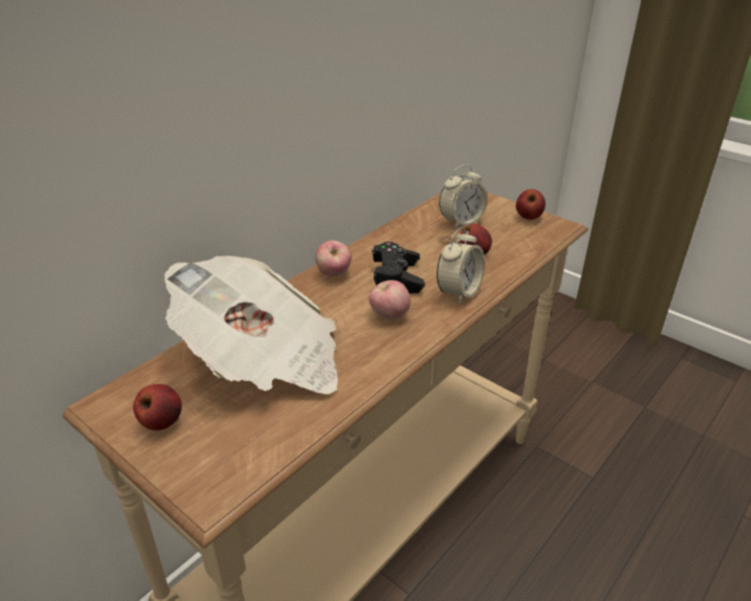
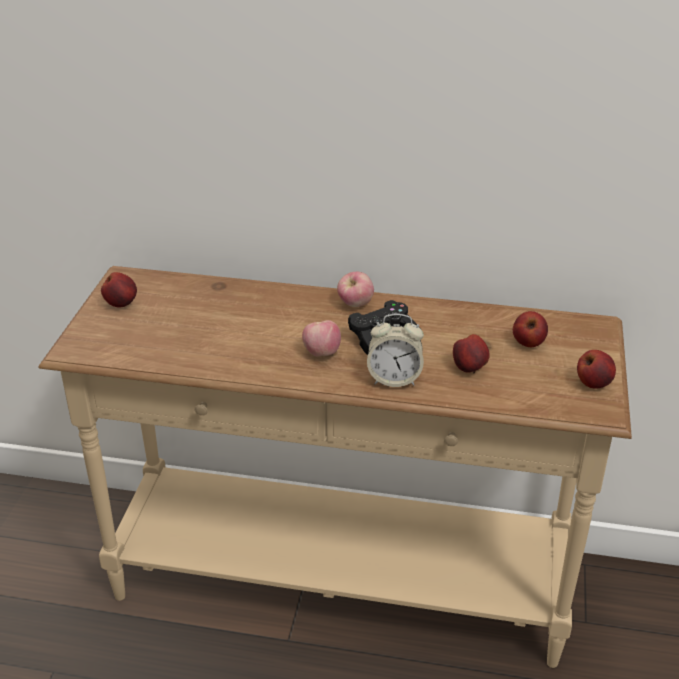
camera: 60 degrees right, 0 degrees up
newspaper [164,256,338,394] -> none
alarm clock [439,165,488,229] -> apple [513,311,548,347]

